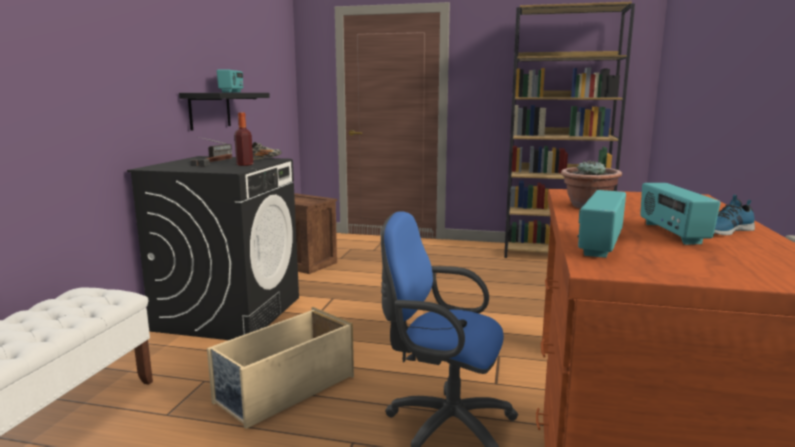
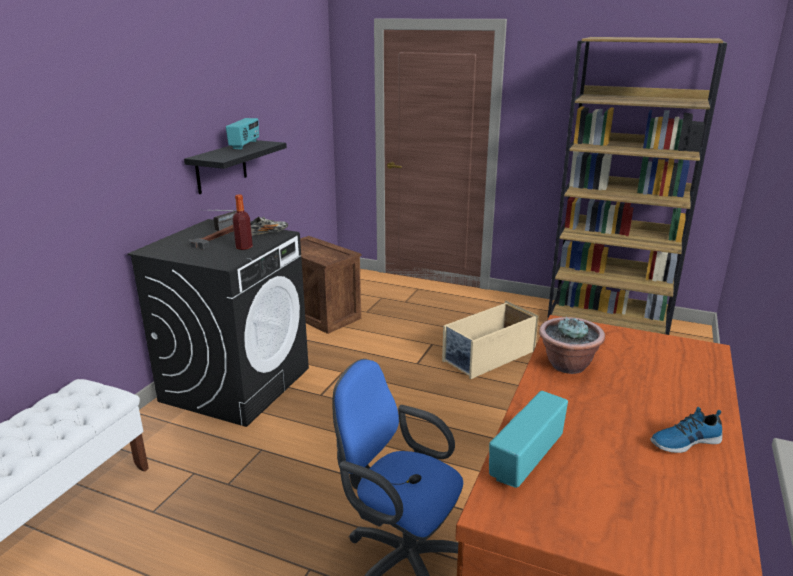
camera: 10 degrees right, 10 degrees up
beige storage box [207,307,354,429] -> beige storage box moved to [442,301,539,379]
radio [640,183,720,245] -> none

